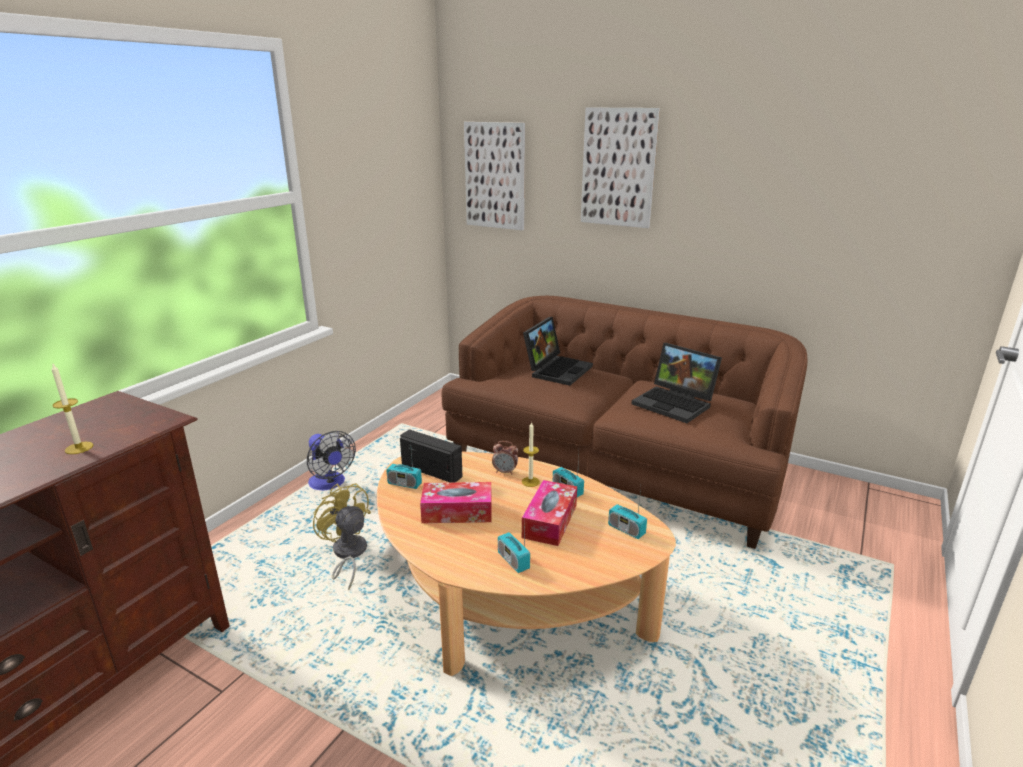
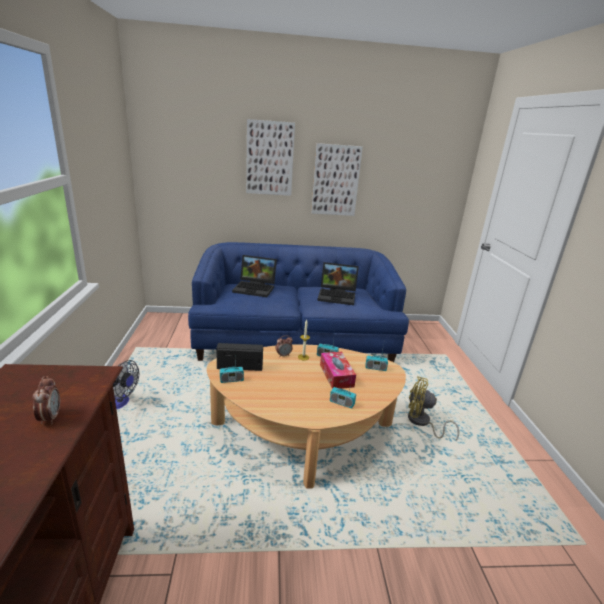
camera: 35 degrees left, 0 degrees up
candle [51,364,94,454] -> alarm clock [33,376,60,425]
yellow fan [313,483,371,590] -> yellow fan moved to [408,376,459,440]
tissue box [420,482,492,523] -> none
brown sofa [442,296,807,549] -> blue sofa [188,242,409,362]
picture [464,122,525,230] -> picture moved to [311,143,363,216]
laptop [523,317,593,386] -> laptop turned 105 degrees clockwise [232,255,277,297]

